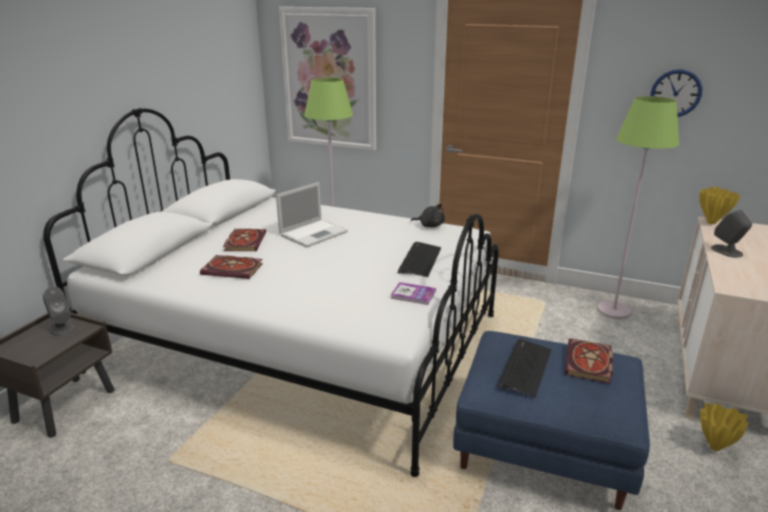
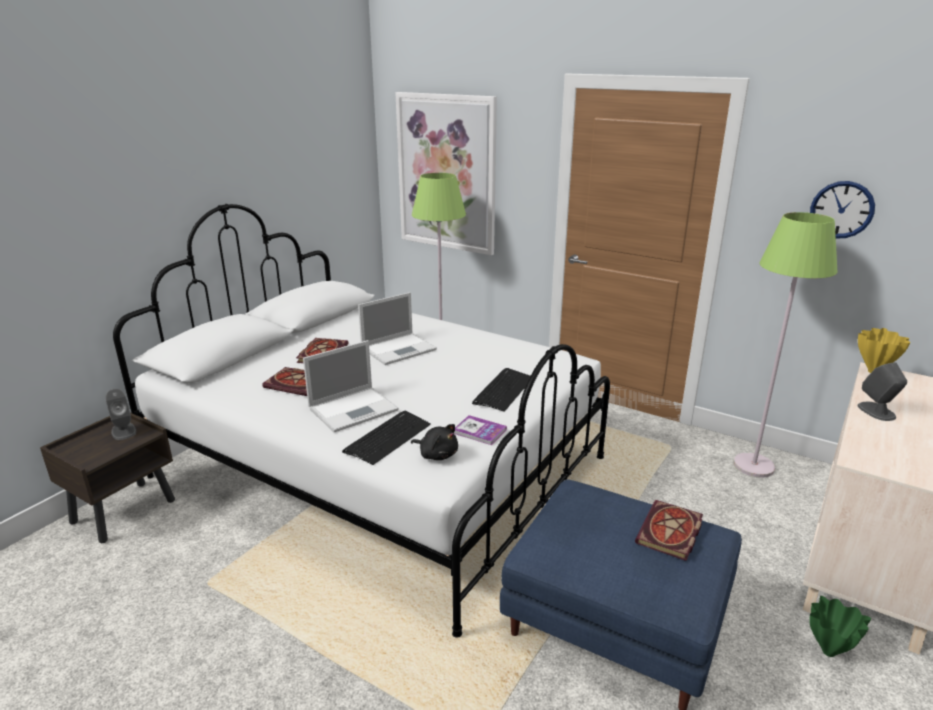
camera: 10 degrees right, 0 degrees up
black plush toy [411,204,445,227] -> black plush toy moved to [411,424,458,460]
keyboard [498,339,552,397] -> keyboard moved to [342,411,431,465]
yellow vase [700,403,748,451] -> green vase [809,596,871,657]
none -> laptop [303,340,399,432]

